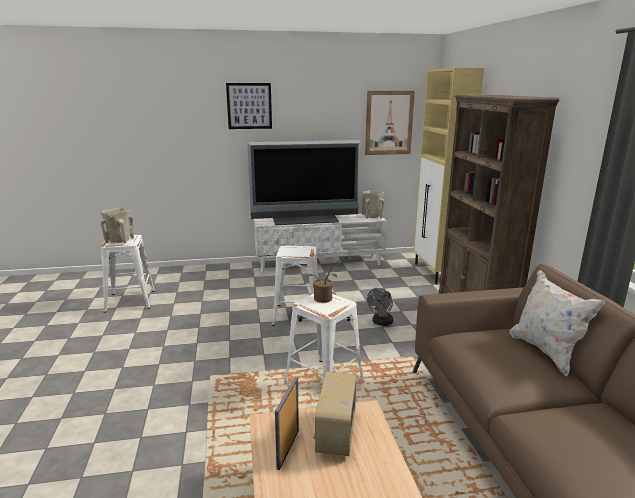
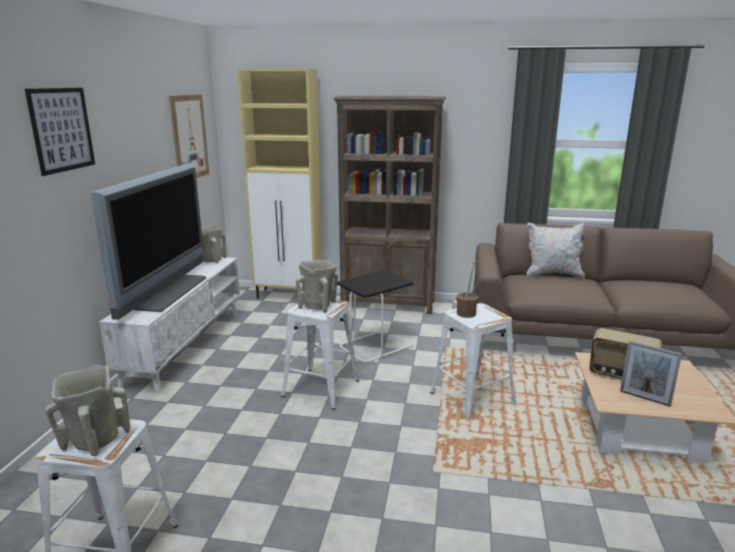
camera: 70 degrees left, 0 degrees up
grey fan [367,288,393,326] -> black side table [337,270,413,363]
none -> beige vase [296,260,338,313]

